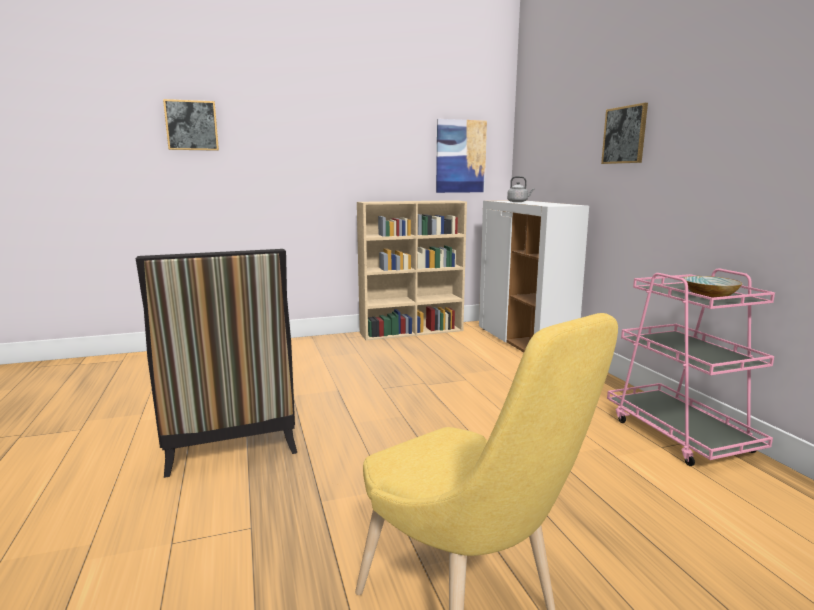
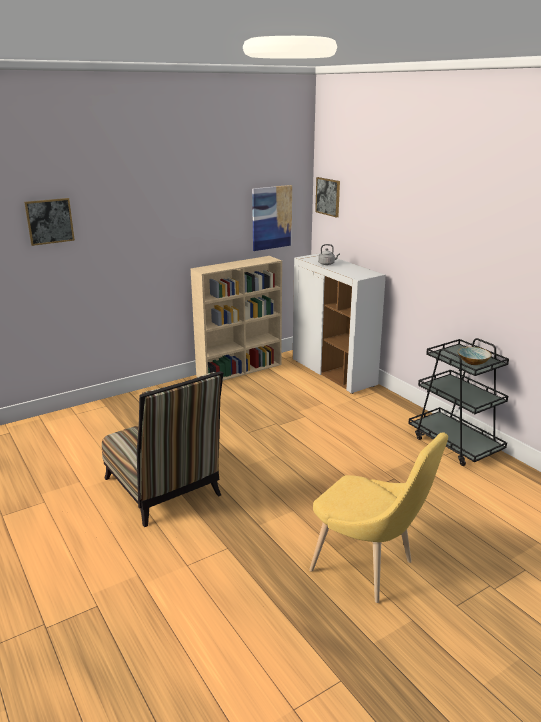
camera: 15 degrees left, 10 degrees up
picture [601,103,648,164] -> picture moved to [315,177,340,218]
pink cart [607,268,775,466] -> black cart [408,338,509,466]

